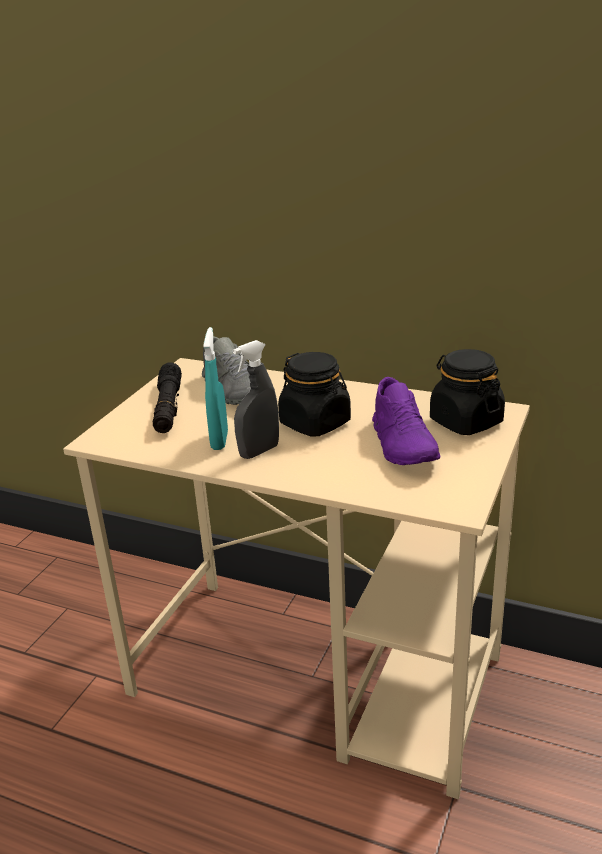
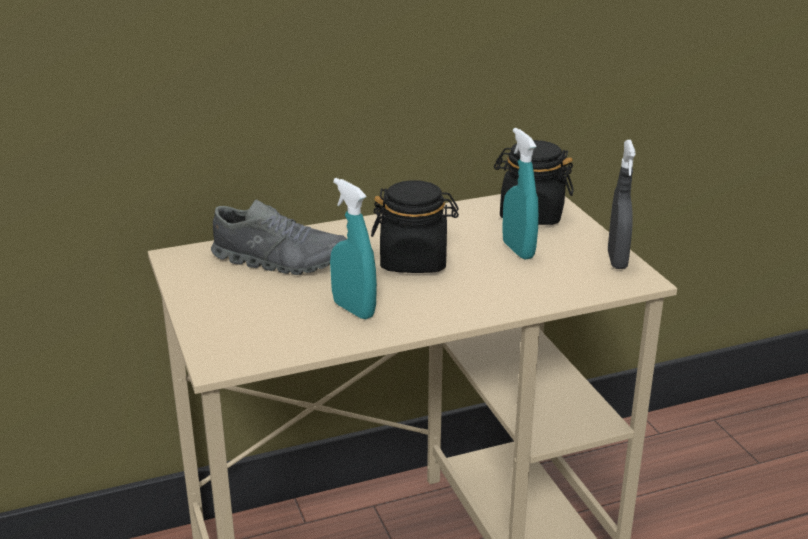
camera: 45 degrees left, 0 degrees up
black flashlight [153,362,182,433] -> none
grey spray bottle [233,340,279,459] -> grey spray bottle moved to [608,140,636,269]
purple shoe [372,377,440,465] -> turquoise spray bottle [502,128,539,260]

